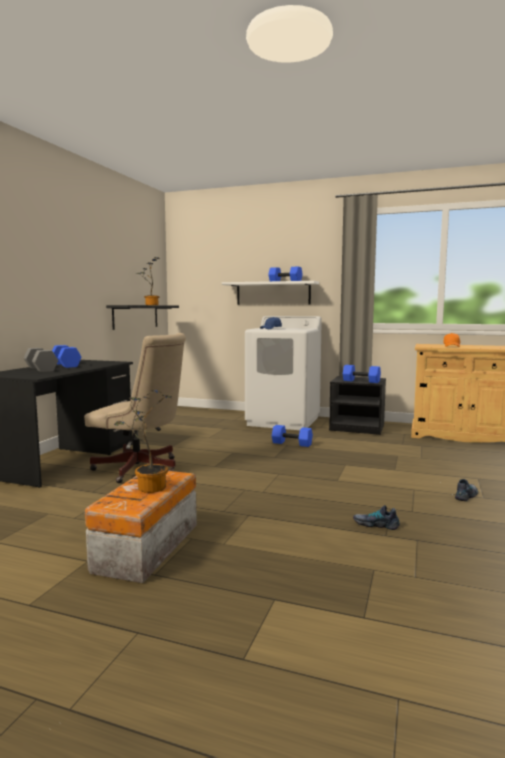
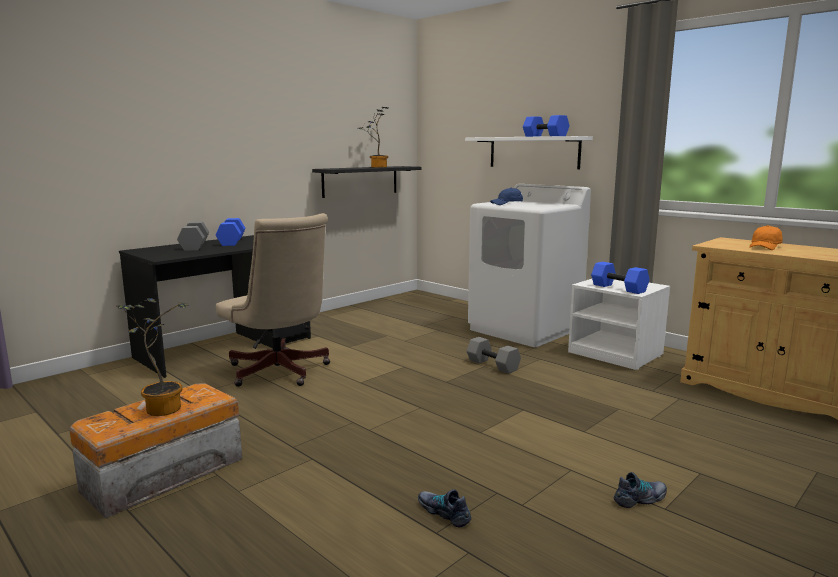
camera: 25 degrees right, 5 degrees up
blue dumbbell [272,425,313,447] -> grey dumbbell [467,337,521,374]
black nightstand [329,376,386,435] -> white nightstand [568,279,670,370]

